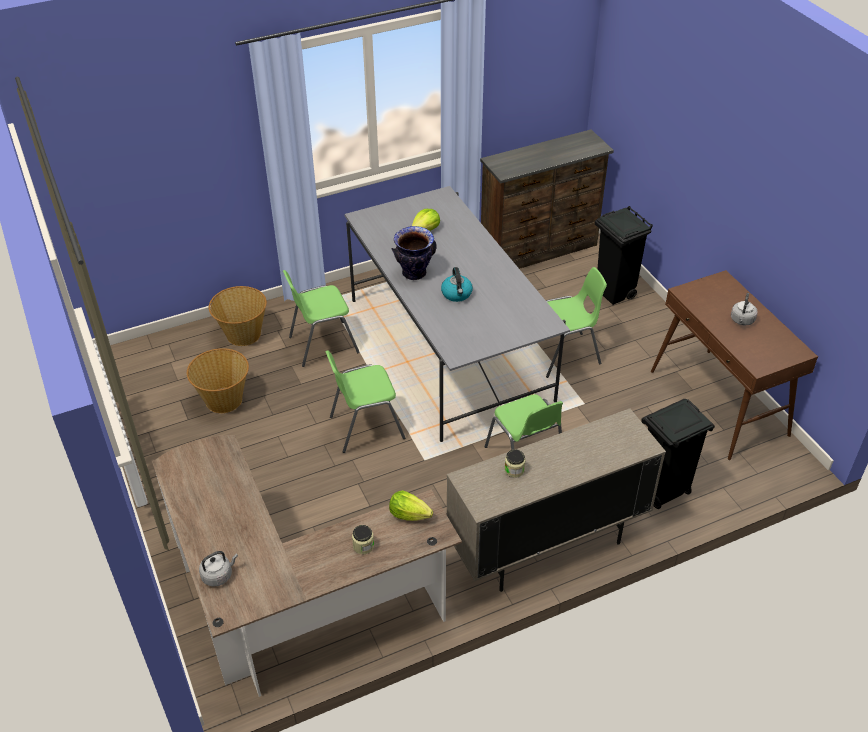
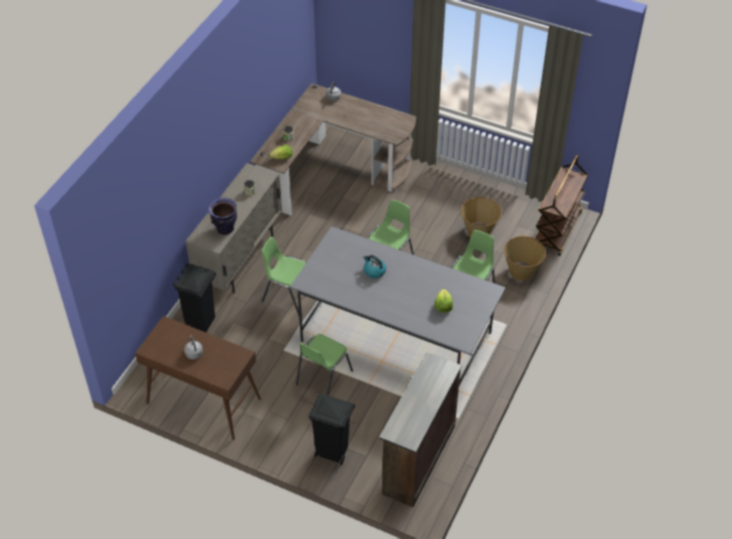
camera: 140 degrees right, 5 degrees up
vase [391,226,437,280] -> vase moved to [208,198,237,235]
none -> brown cart [535,155,588,256]

